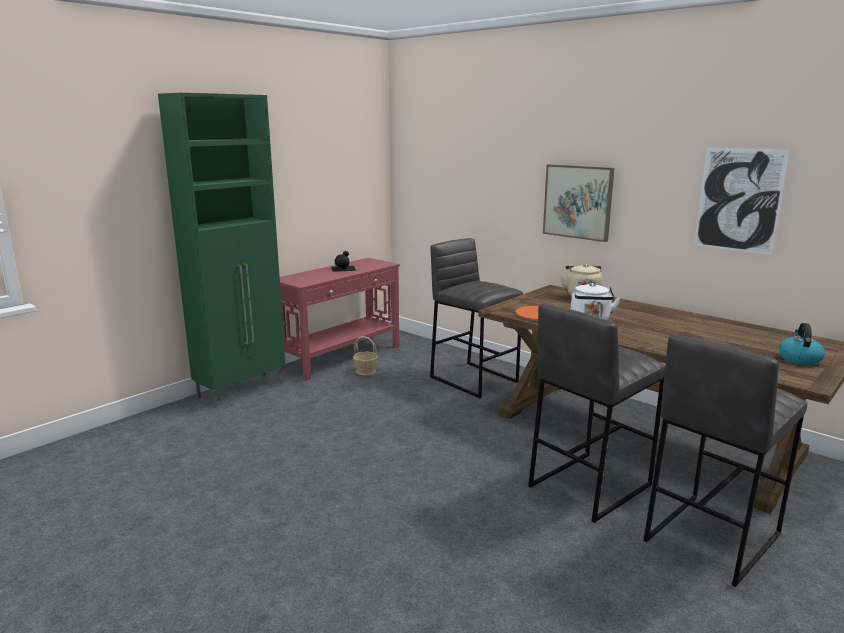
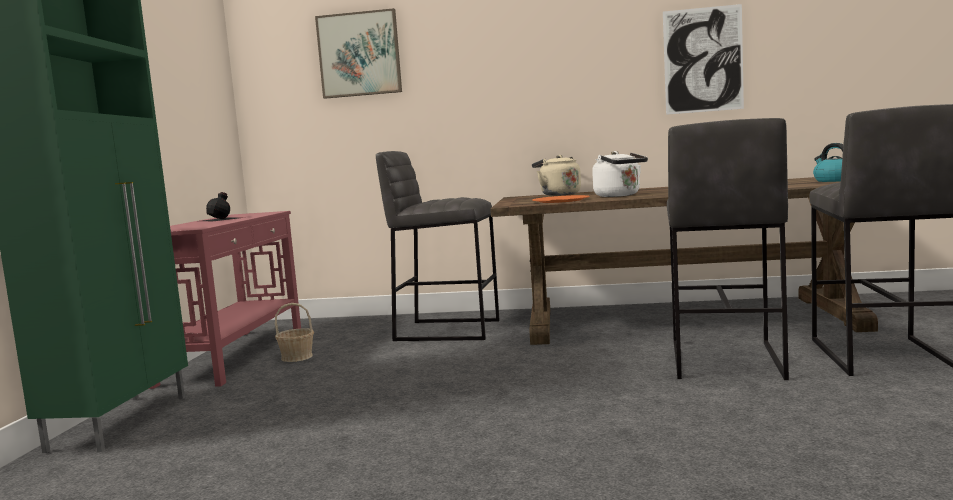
camera: 35 degrees left, 10 degrees down
picture [543,164,614,242] -> picture moved to [315,8,402,99]

